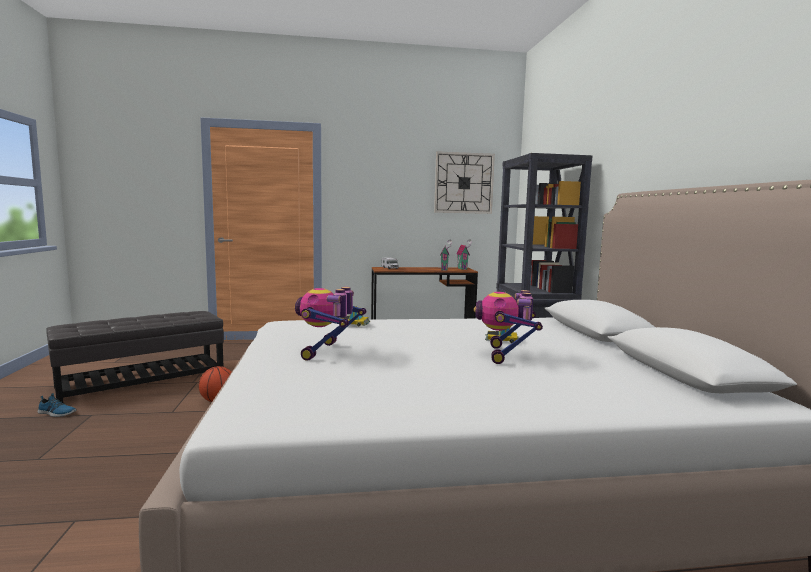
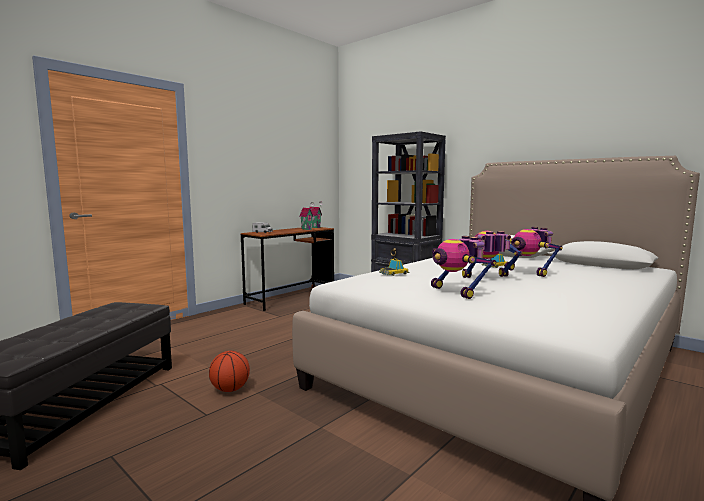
camera: 40 degrees left, 0 degrees up
shoe [38,393,77,417] -> none
wall clock [434,151,495,214] -> none
none -> toy robot [462,231,522,278]

